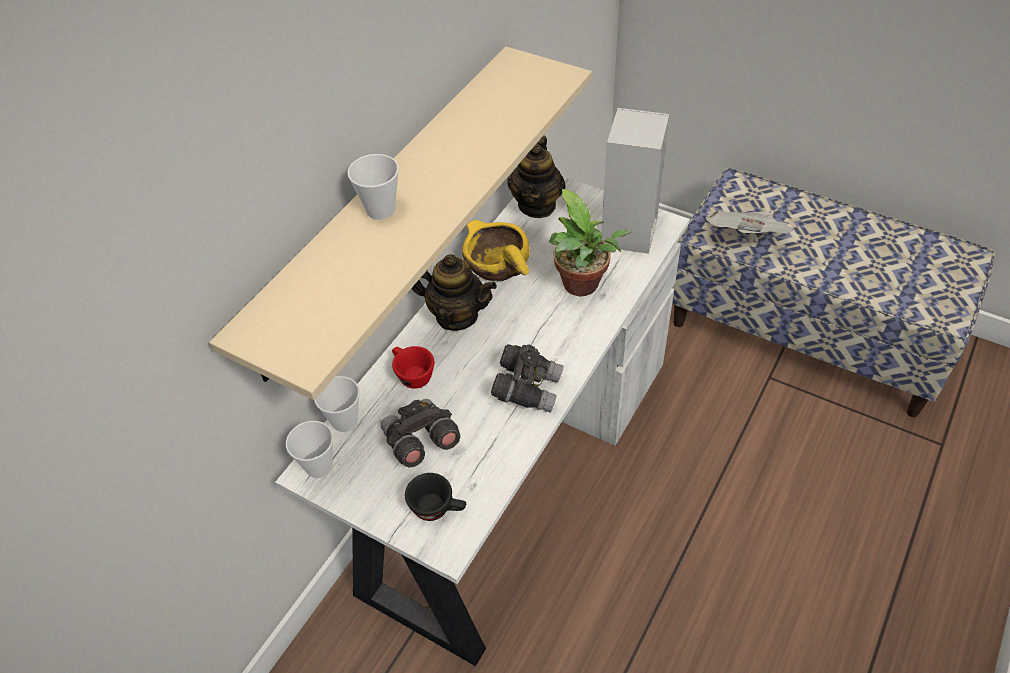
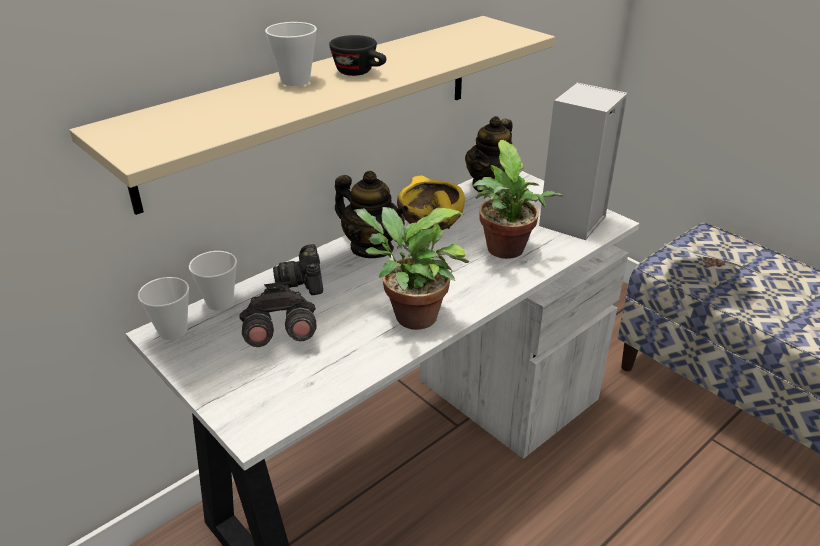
camera: 15 degrees right, 15 degrees down
red cup [392,346,434,389] -> camera [273,244,323,295]
black cup [405,473,466,521] -> black cup moved to [329,35,386,76]
grey binoculars [491,344,564,413] -> potted plant [354,207,469,330]

